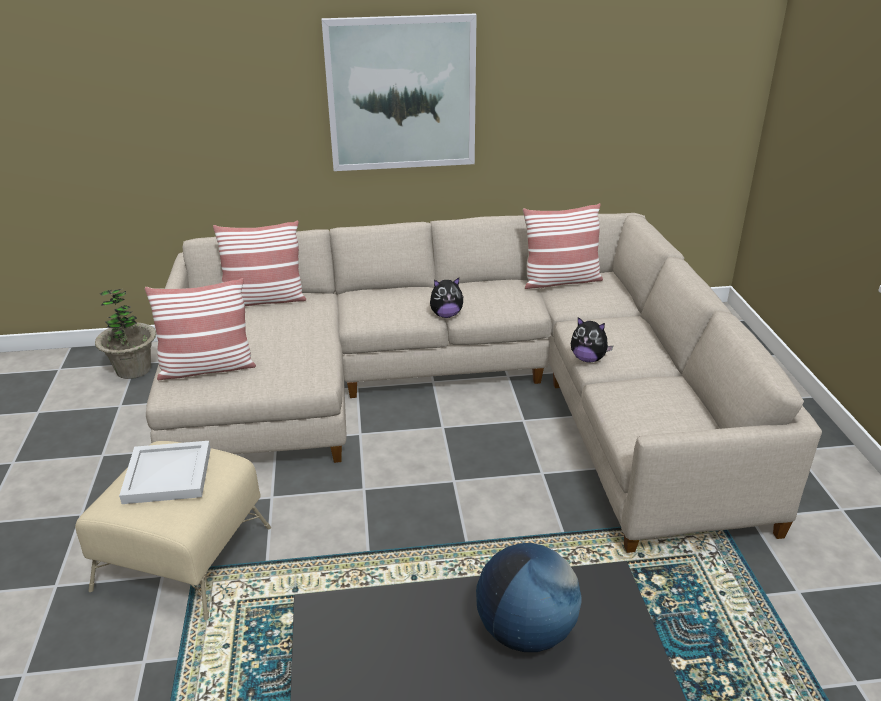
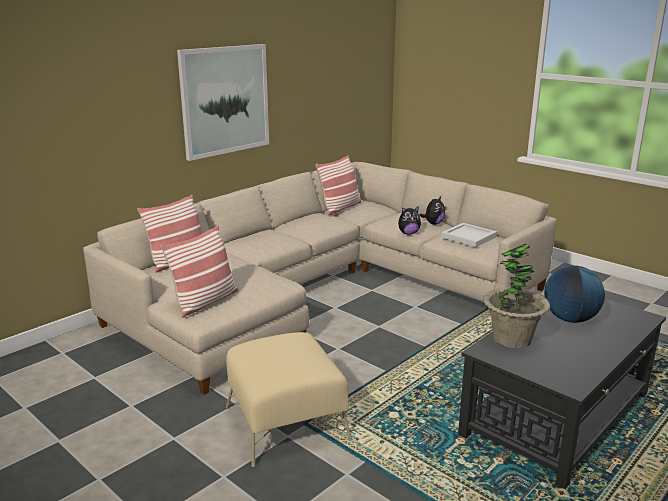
camera: 40 degrees left, 10 degrees down
potted plant [95,289,157,379] -> potted plant moved to [483,244,550,349]
white tray [119,441,211,504] -> white tray moved to [441,223,497,248]
plush toy [430,278,464,318] -> plush toy moved to [419,196,445,225]

